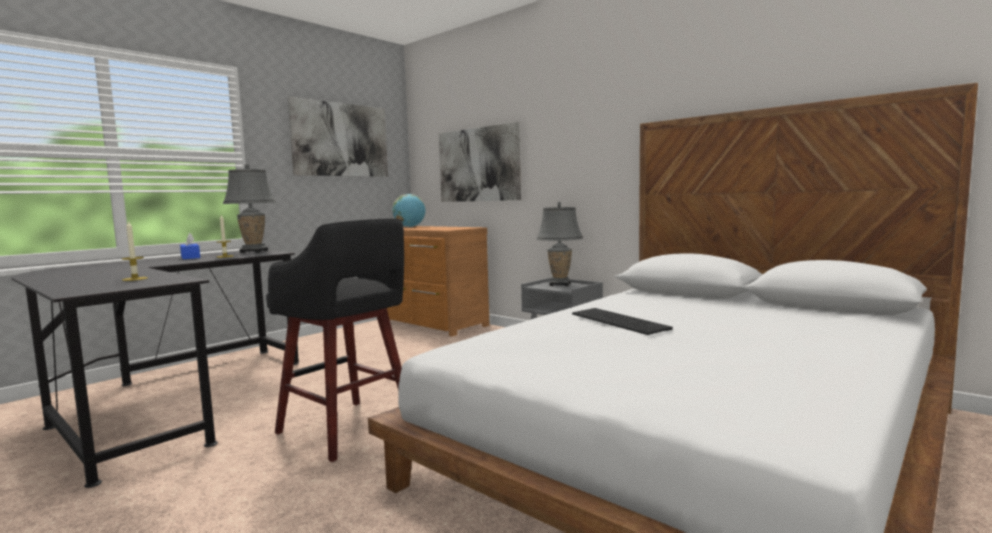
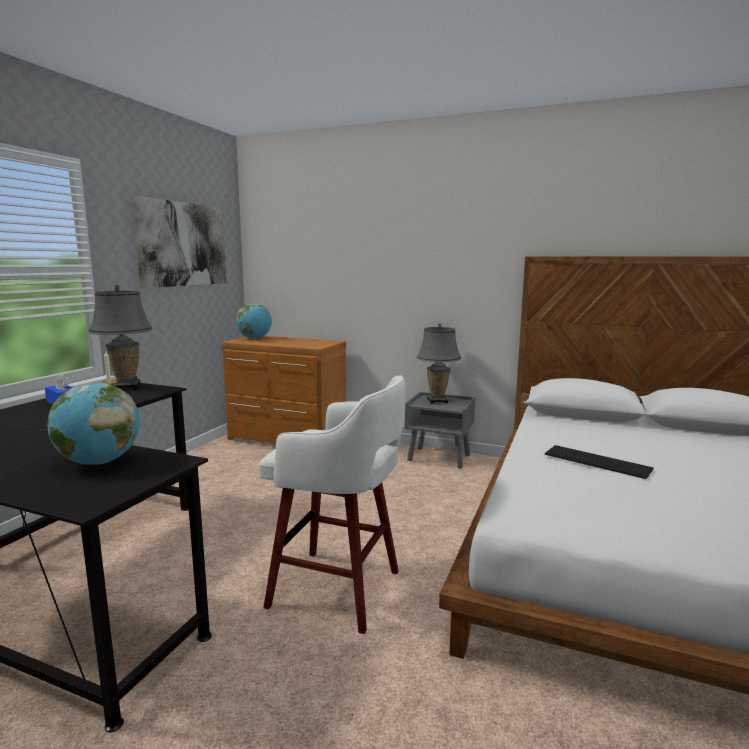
camera: 20 degrees left, 5 degrees up
candle [122,220,148,281] -> globe [48,383,140,465]
black stool [266,219,404,462] -> white stool [259,375,406,634]
picture [439,122,521,202] -> none

